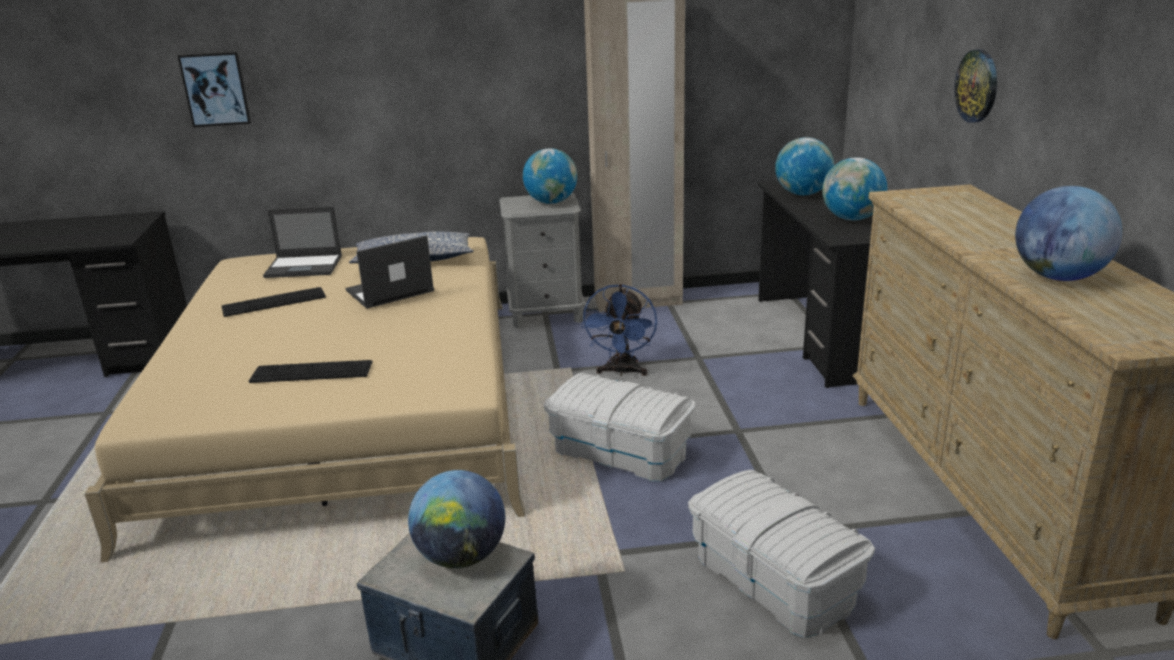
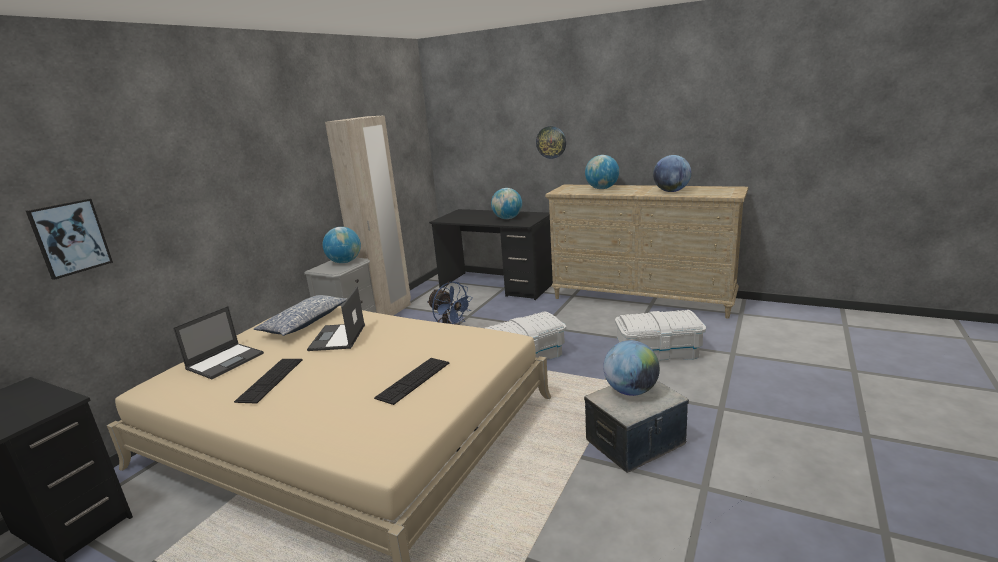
camera: 55 degrees left, 5 degrees down
globe [775,137,834,195] -> globe moved to [585,155,619,189]

